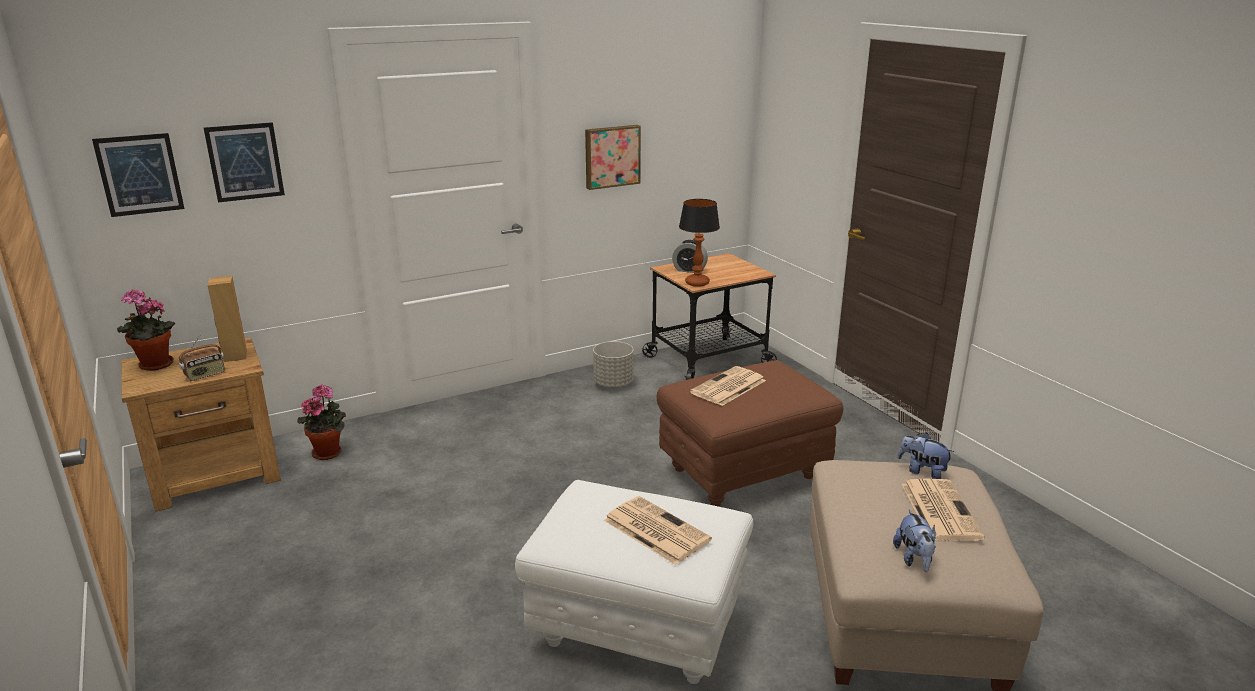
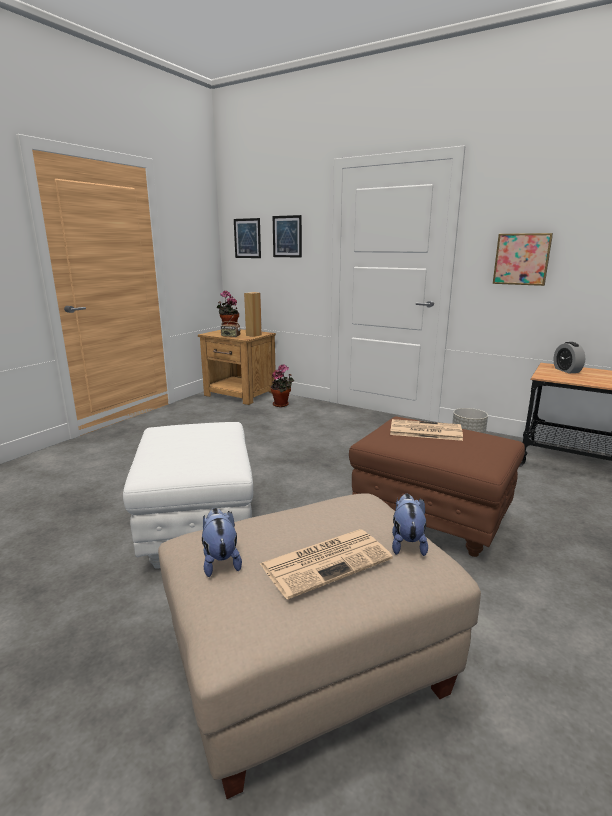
camera: 60 degrees right, 5 degrees down
newspaper [604,496,712,565] -> none
table lamp [679,199,720,287] -> none
plush toy [893,510,936,572] -> plush toy turned 105 degrees clockwise [202,508,242,577]

